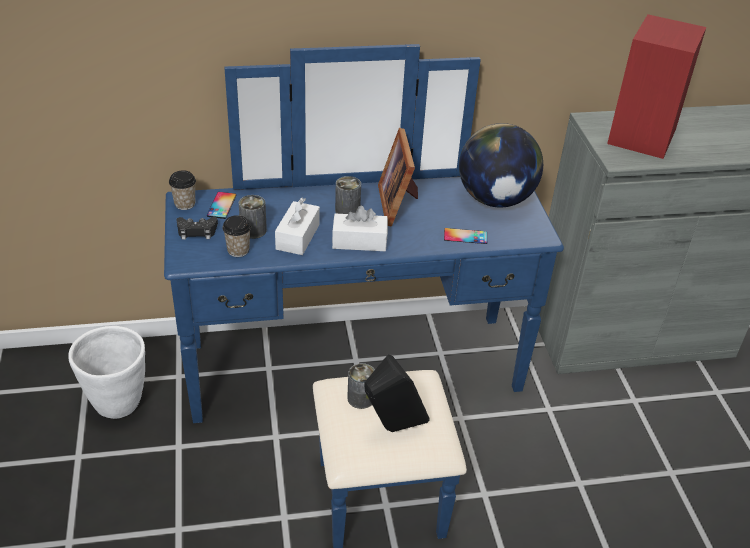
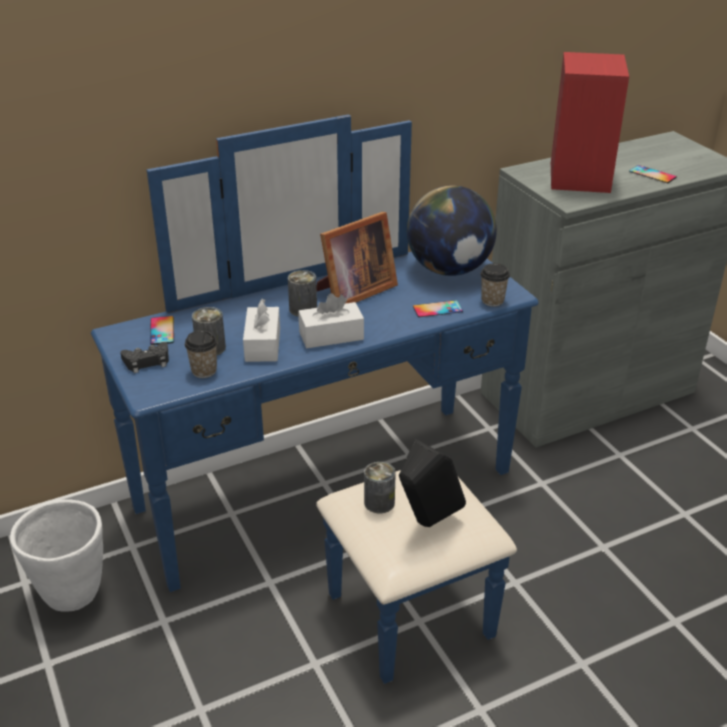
camera: 15 degrees left, 5 degrees down
cup [169,170,196,210] -> cup moved to [480,263,510,307]
picture frame [378,128,418,227] -> picture frame turned 105 degrees counterclockwise [317,212,398,304]
none -> phone [629,165,677,183]

